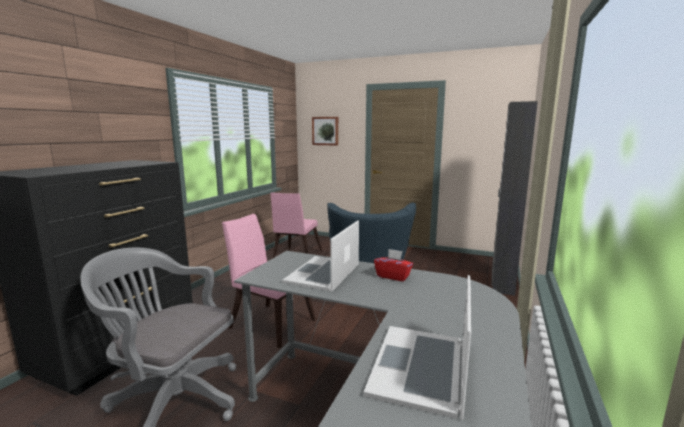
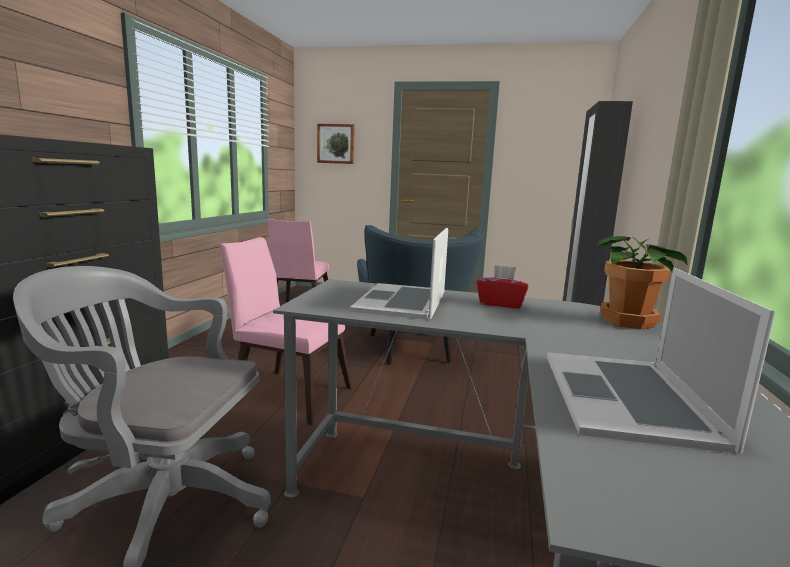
camera: 10 degrees left, 0 degrees up
none -> potted plant [597,236,688,329]

